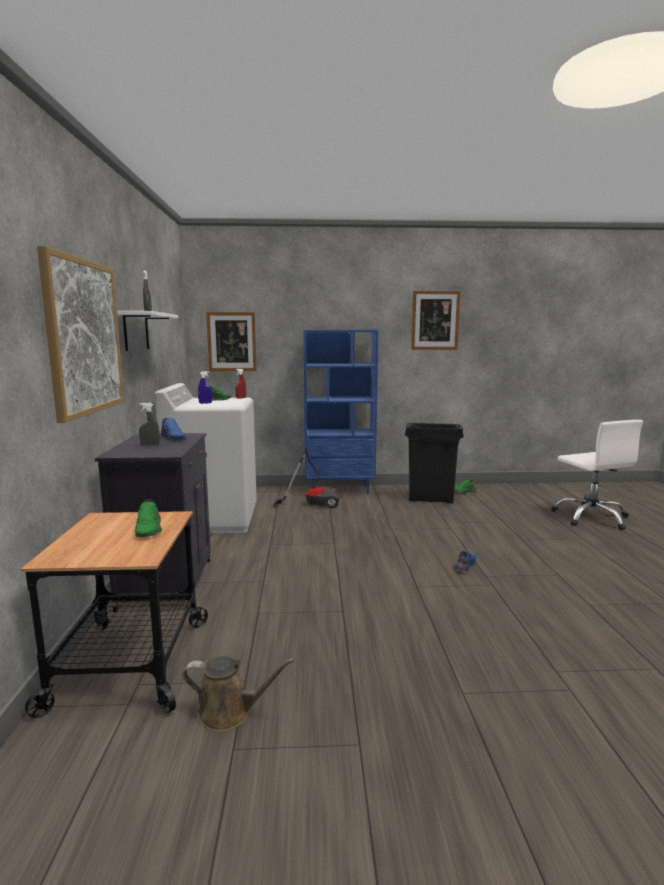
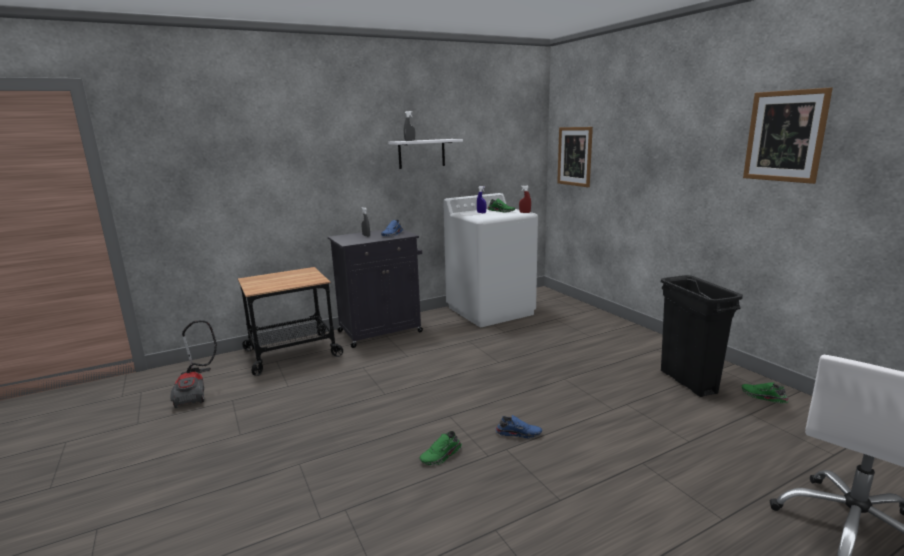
camera: 65 degrees right, 5 degrees up
picture [37,246,124,423] -> none
green shoe [135,499,162,537] -> green shoe moved to [419,431,462,465]
brown watering can [182,656,295,732] -> none
vacuum cleaner [272,448,340,508] -> vacuum cleaner moved to [170,320,217,408]
blue bookcase [303,329,379,495] -> none

